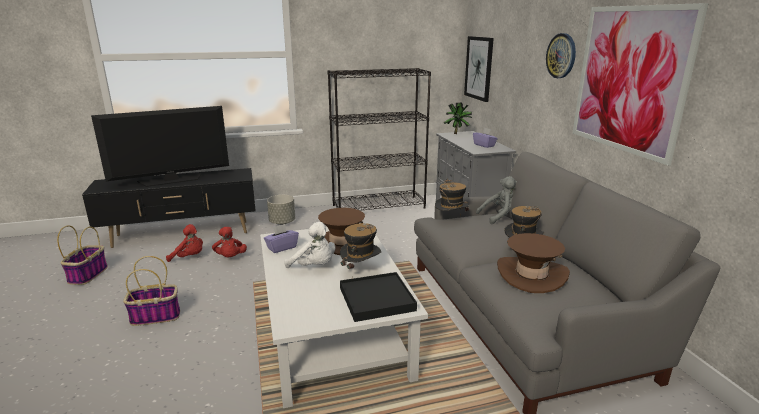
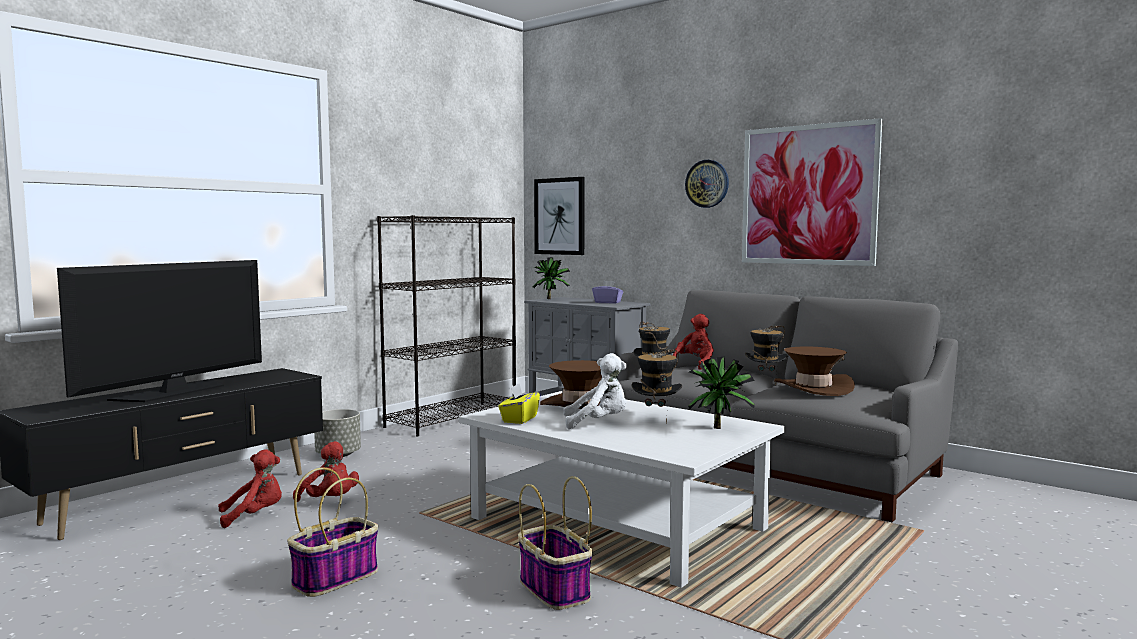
camera: 35 degrees left, 15 degrees down
basket [57,225,108,285] -> basket moved to [518,476,593,610]
purple tissue box [264,224,299,253] -> yellow tissue box [498,384,540,424]
black tray [340,272,417,322] -> potted plant [688,357,755,429]
grey plush toy [476,176,517,224] -> red plush toy [673,314,714,370]

